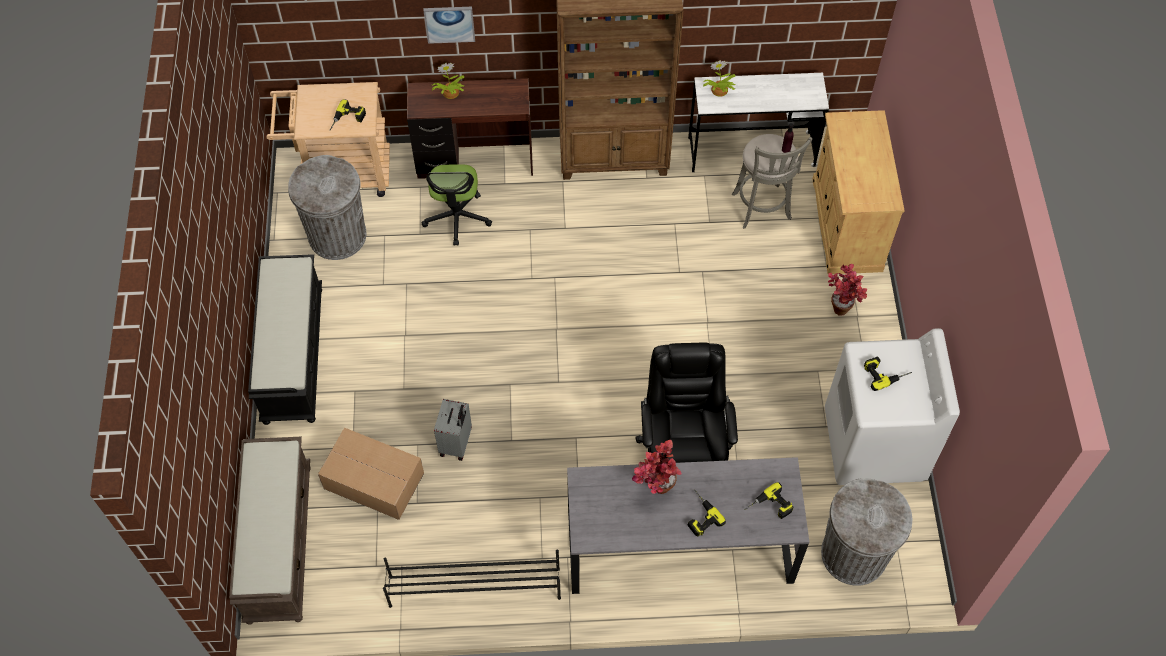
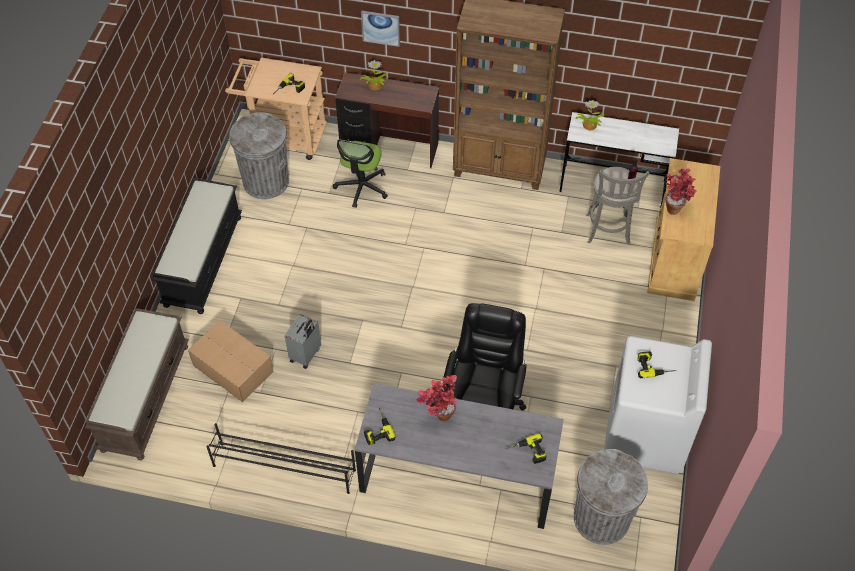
camera: 15 degrees right, 5 degrees down
power drill [688,490,726,537] -> power drill moved to [364,408,395,445]
potted plant [828,264,867,315] -> potted plant moved to [665,169,697,215]

